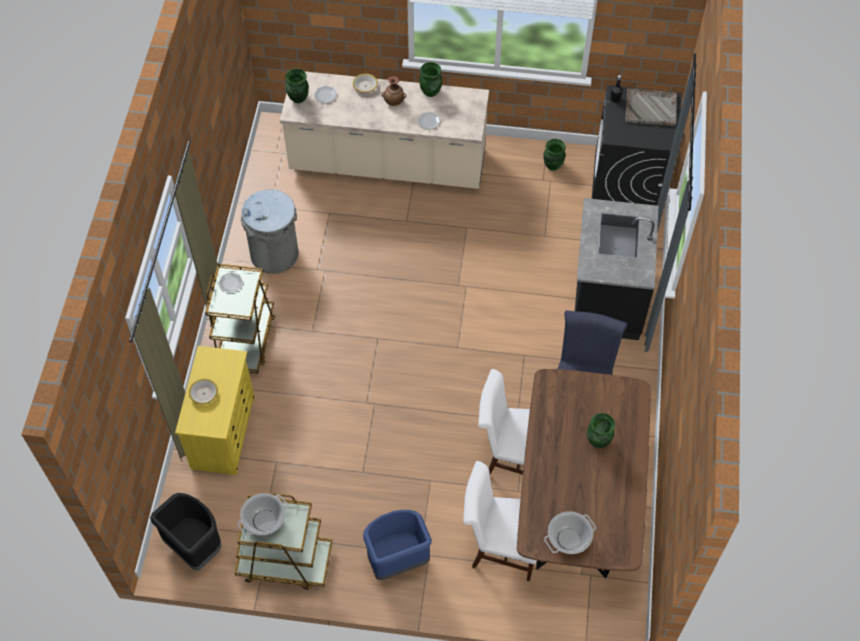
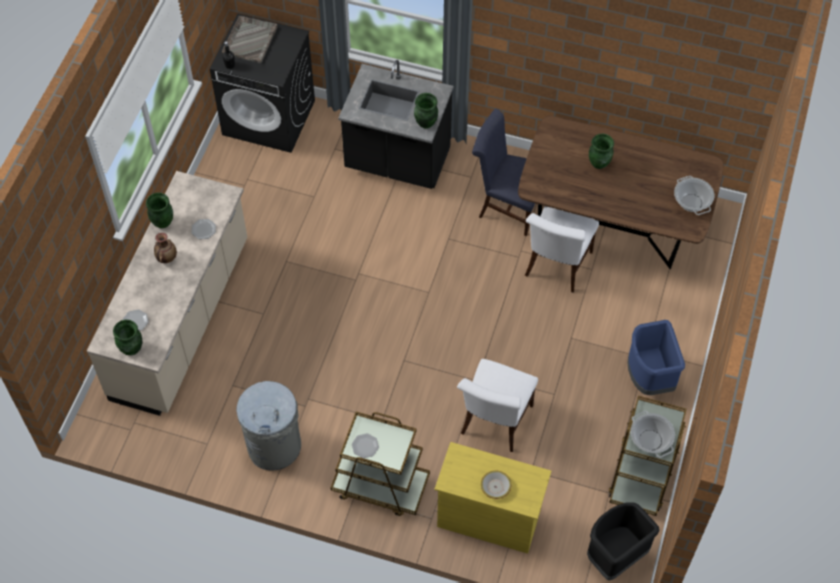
camera: 80 degrees left, 0 degrees up
bowl [353,73,378,93] -> none
white chair [463,461,537,581] -> white chair moved to [457,359,538,452]
green vase [543,139,566,171] -> green vase moved to [414,93,438,128]

